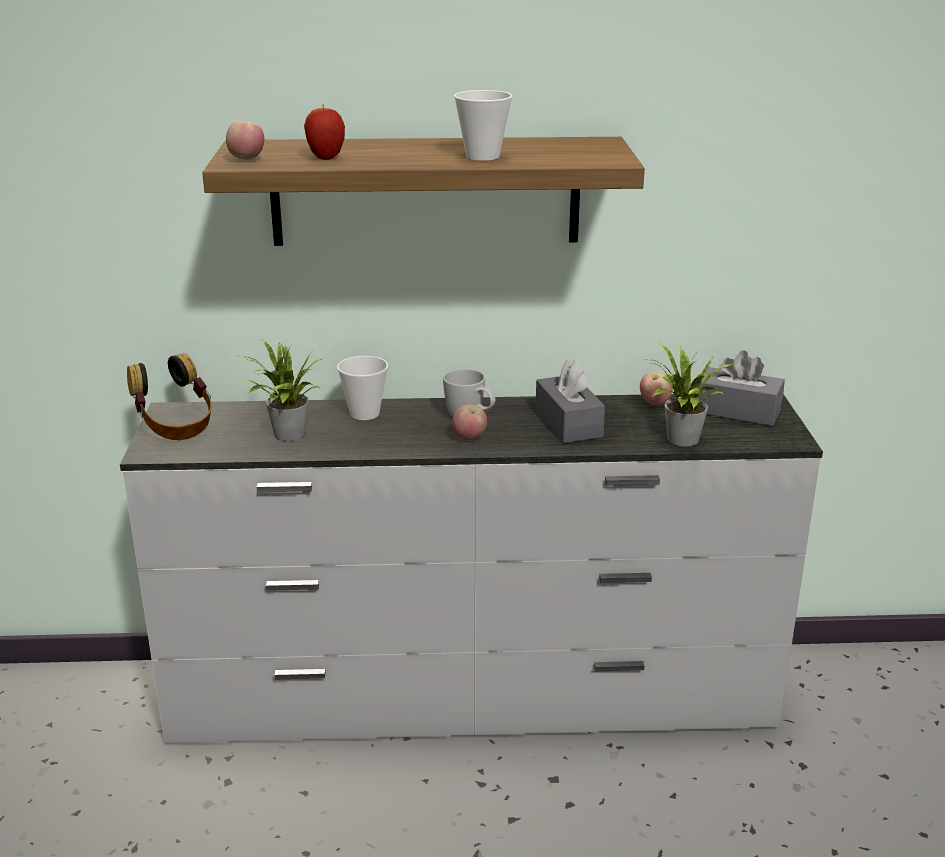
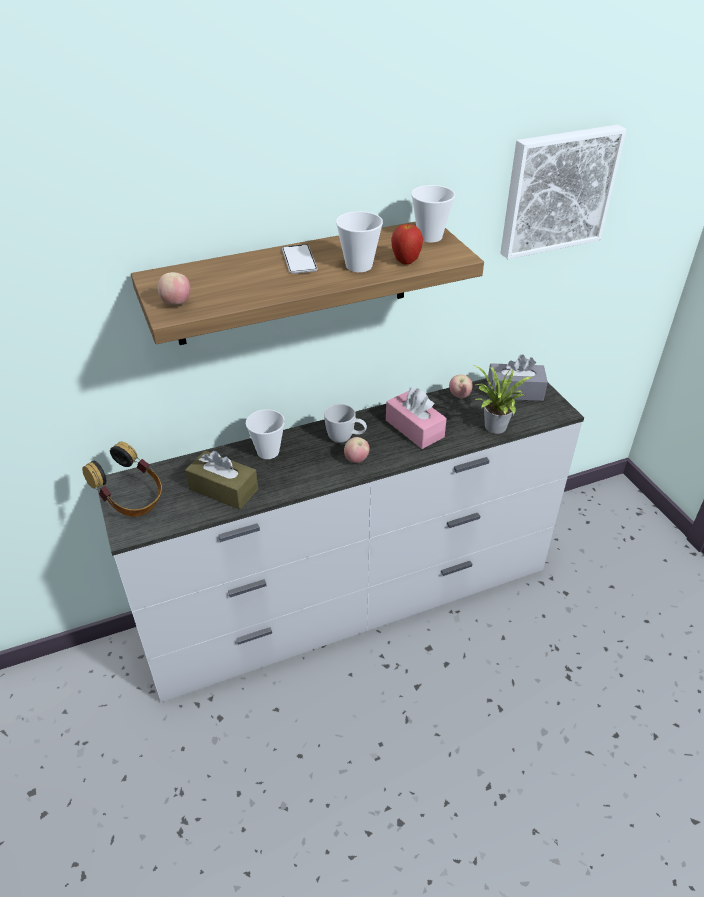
camera: 20 degrees left, 15 degrees up
potted plant [236,339,322,442] -> brown tissue box [185,451,258,510]
apple [304,107,345,160] -> apple moved to [391,223,423,265]
grey tissue box [536,360,605,443] -> pink tissue box [386,388,447,449]
none -> phone [282,244,318,274]
none -> cup [411,185,455,242]
none -> picture [500,125,627,259]

